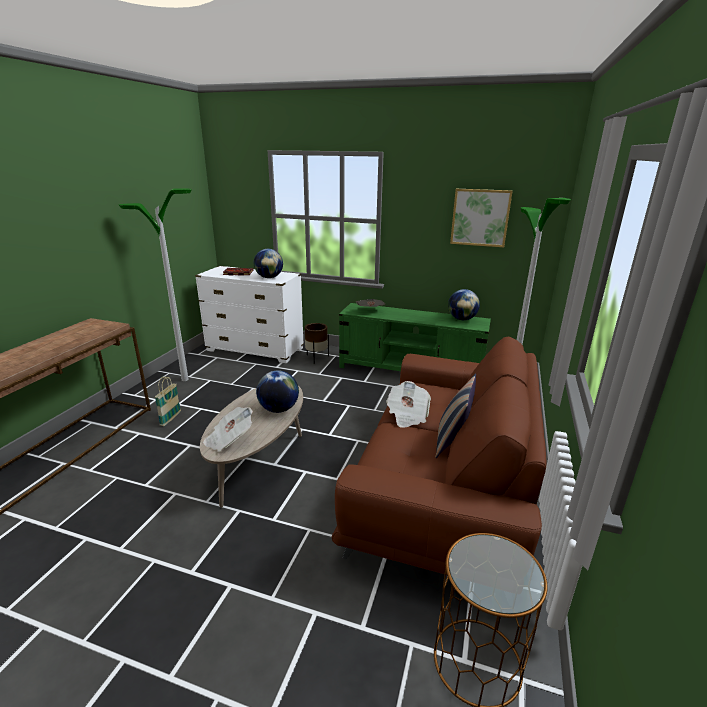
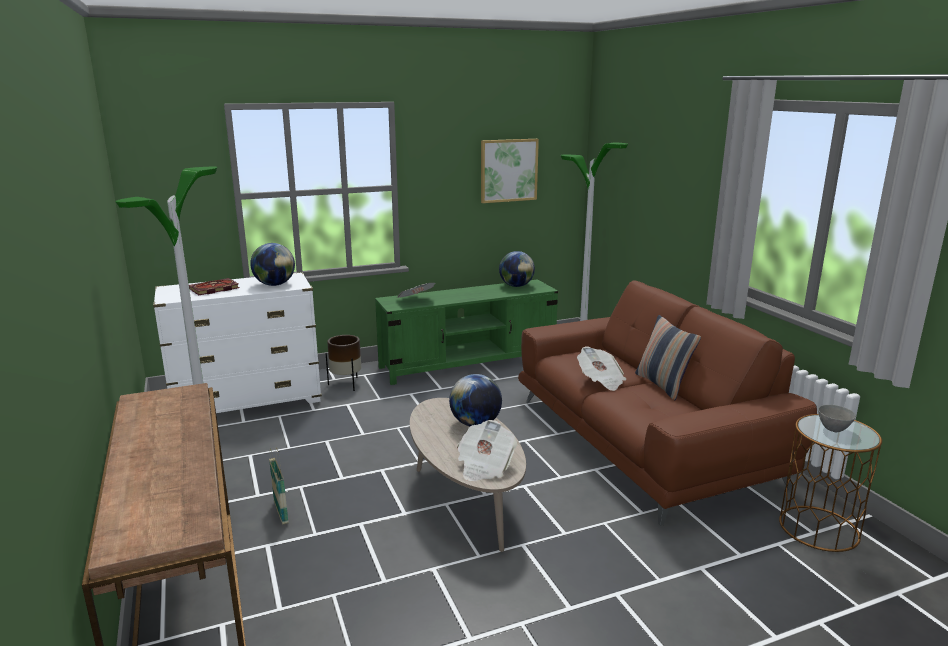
camera: 40 degrees left, 5 degrees down
none -> grey bowl [818,405,856,432]

